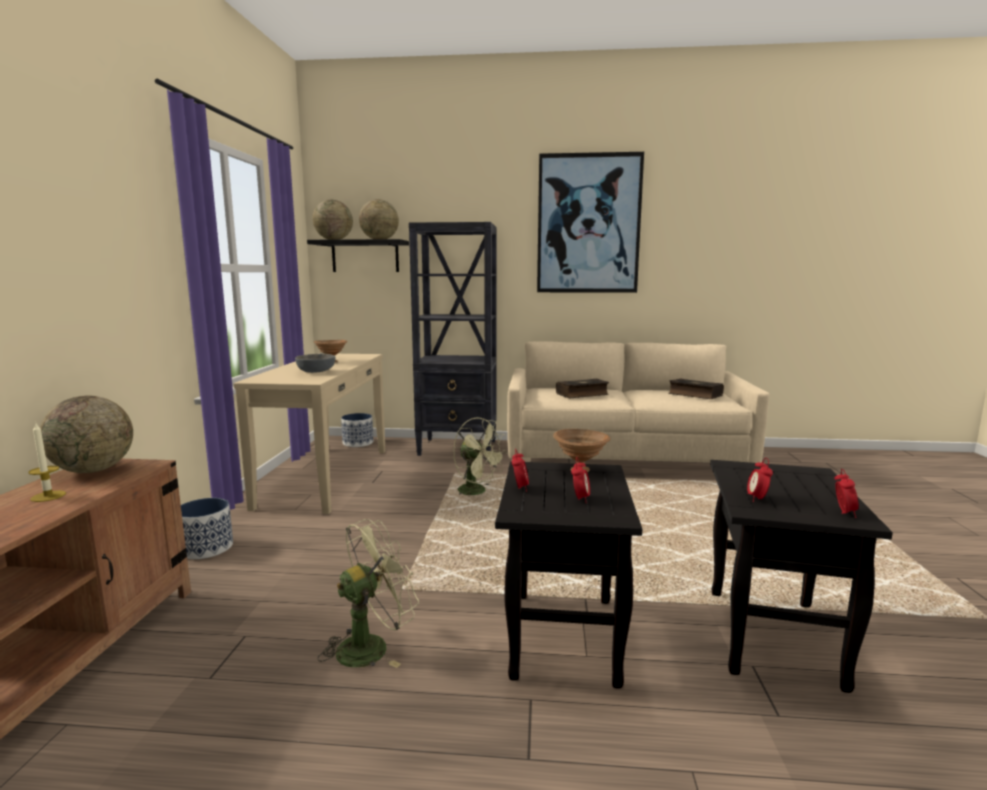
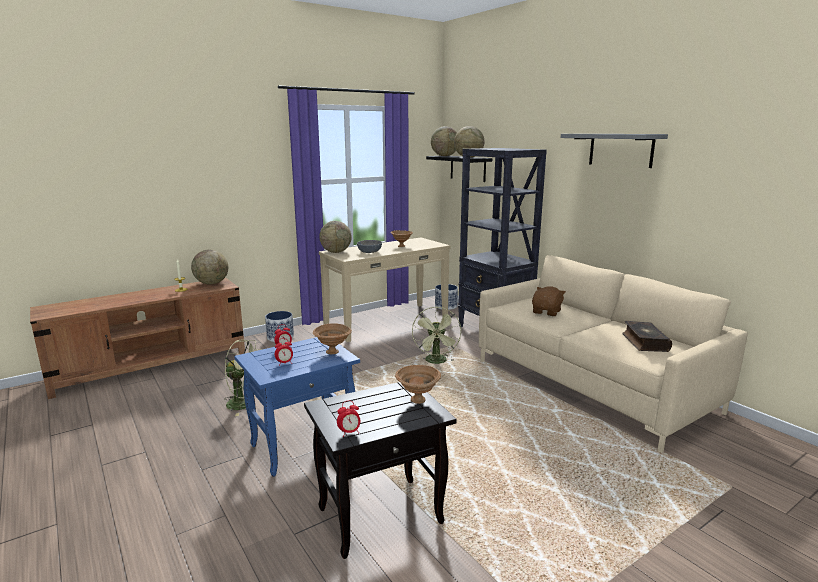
camera: 50 degrees right, 5 degrees up
black side table [495,461,642,689] -> blue side table [234,337,360,477]
picture [537,152,644,293] -> grey shelf [561,134,668,168]
book [556,379,609,398] -> brown plush toy [532,286,566,316]
alarm clock [747,458,773,502] -> none
none -> globe [319,221,352,253]
none -> brown bowl [395,365,441,404]

